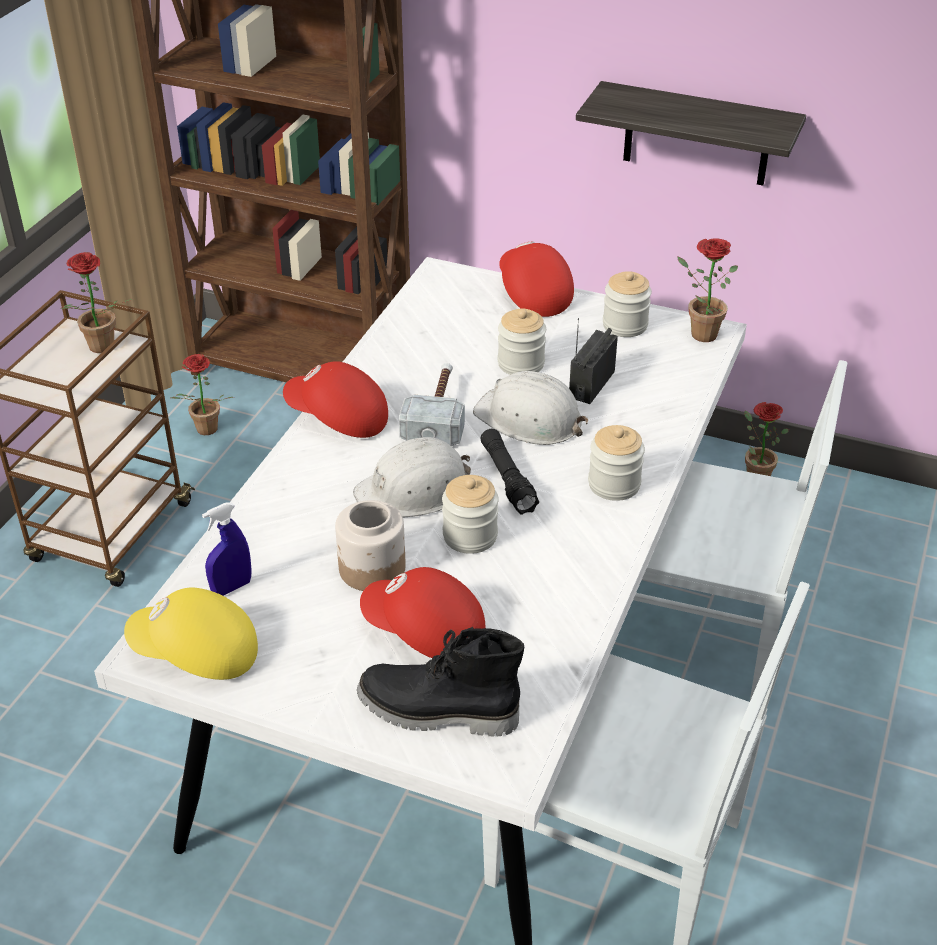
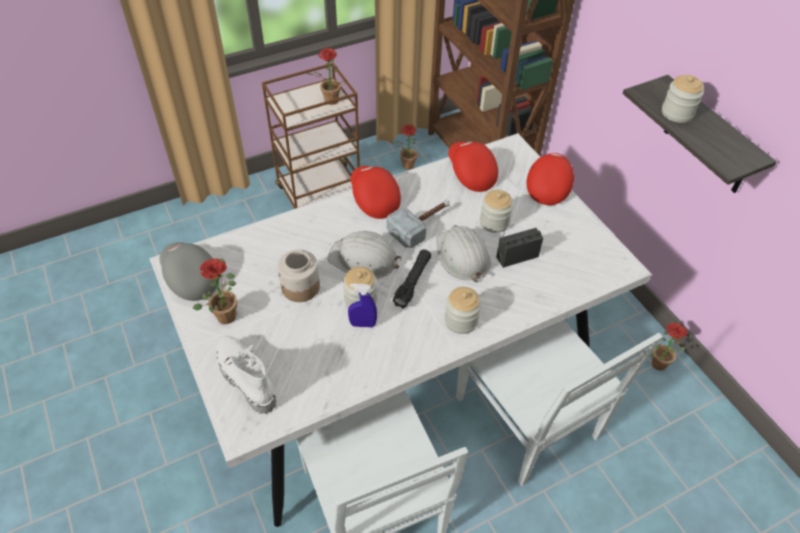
camera: 40 degrees right, 10 degrees up
yellow cap [124,588,258,680] -> grey cap [160,242,220,301]
blue spray bottle [202,503,252,596] -> blue spray bottle moved to [348,284,377,328]
black boot [357,627,524,737] -> white boot [216,336,276,414]
red cap [360,567,485,658] -> red cap moved to [448,141,498,192]
jar [603,271,652,337] -> jar moved to [662,75,704,123]
potted plant [677,238,738,342] -> potted plant moved to [193,258,237,324]

